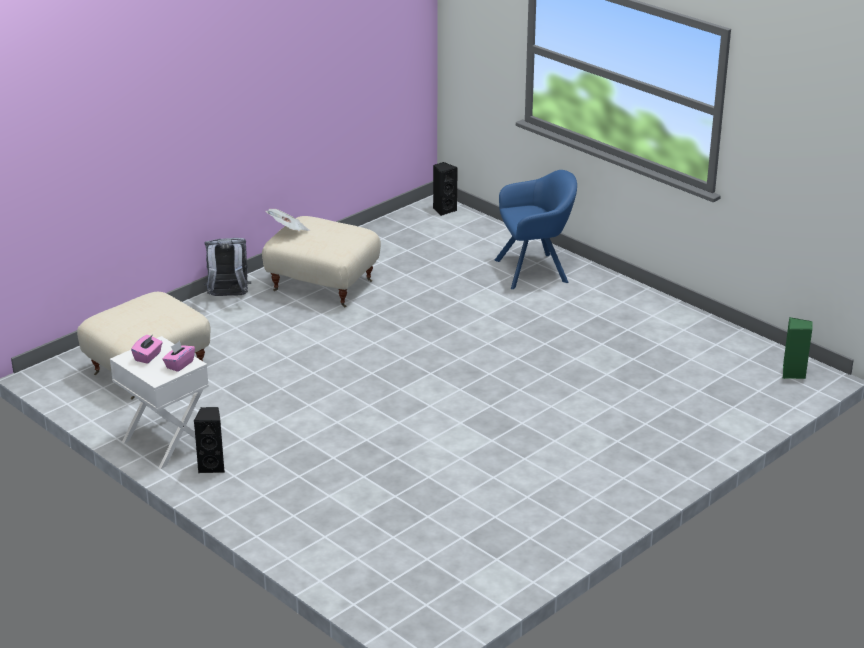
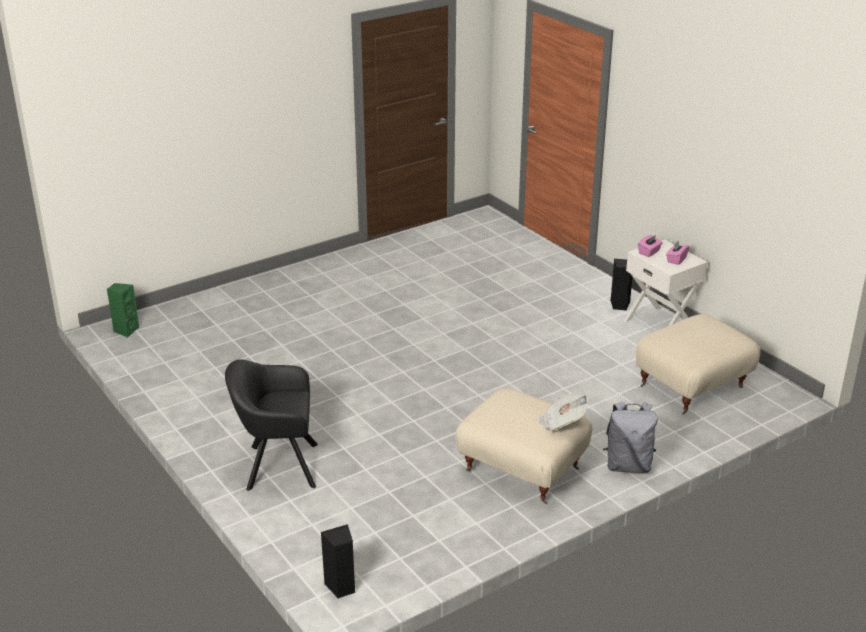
camera: 170 degrees left, 0 degrees up
blue armchair [494,170,577,289] -> black armchair [225,359,318,491]

